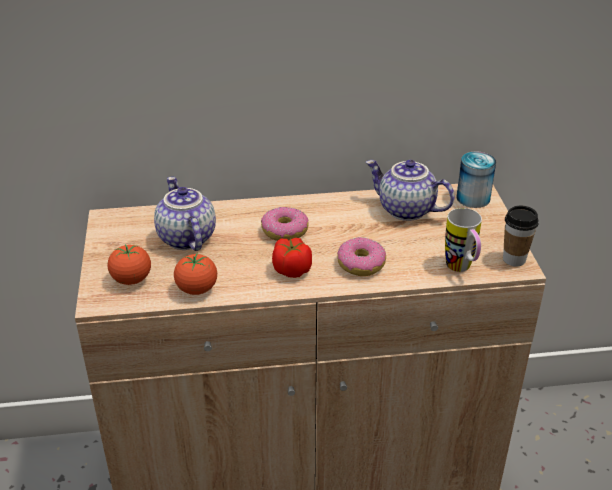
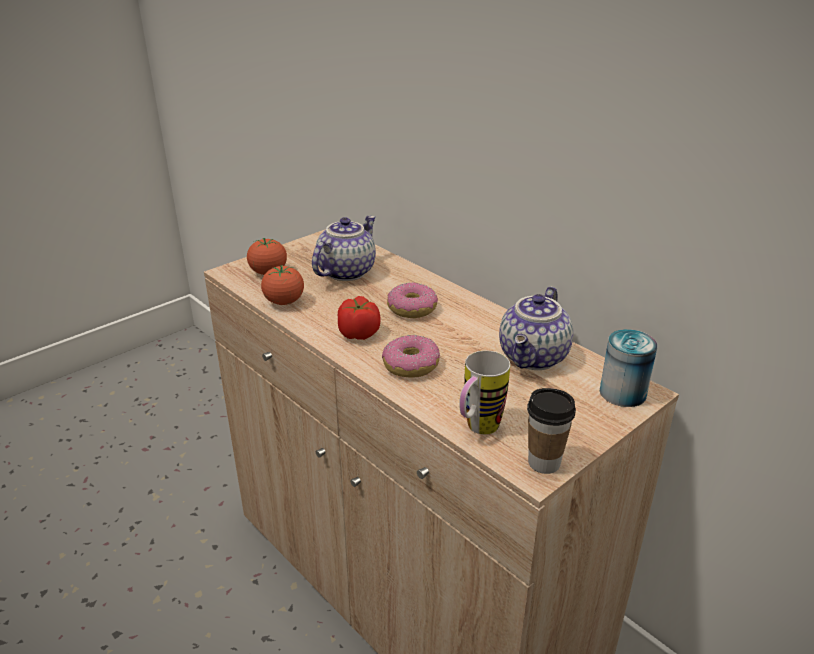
camera: 55 degrees right, 5 degrees down
teapot [366,160,455,221] -> teapot turned 150 degrees counterclockwise [499,286,574,370]

